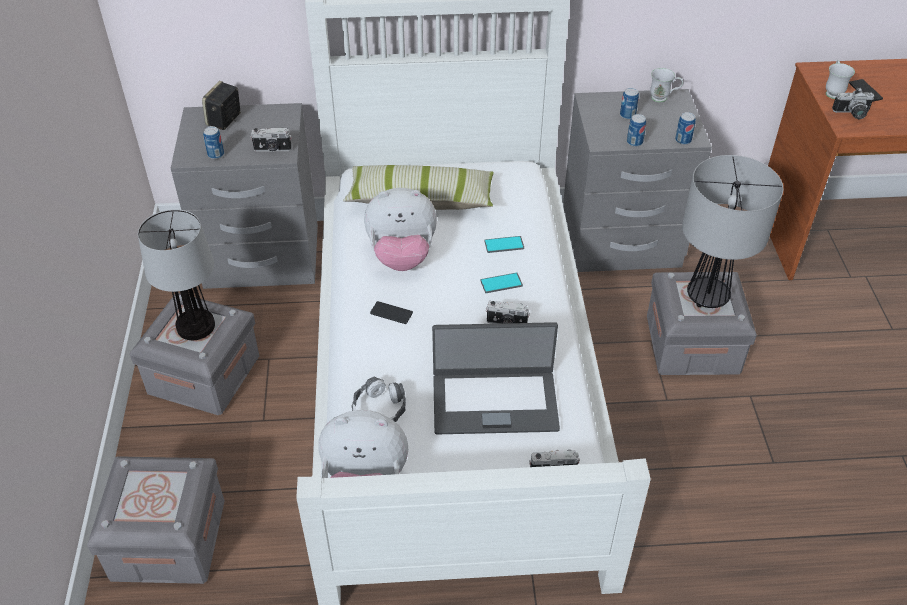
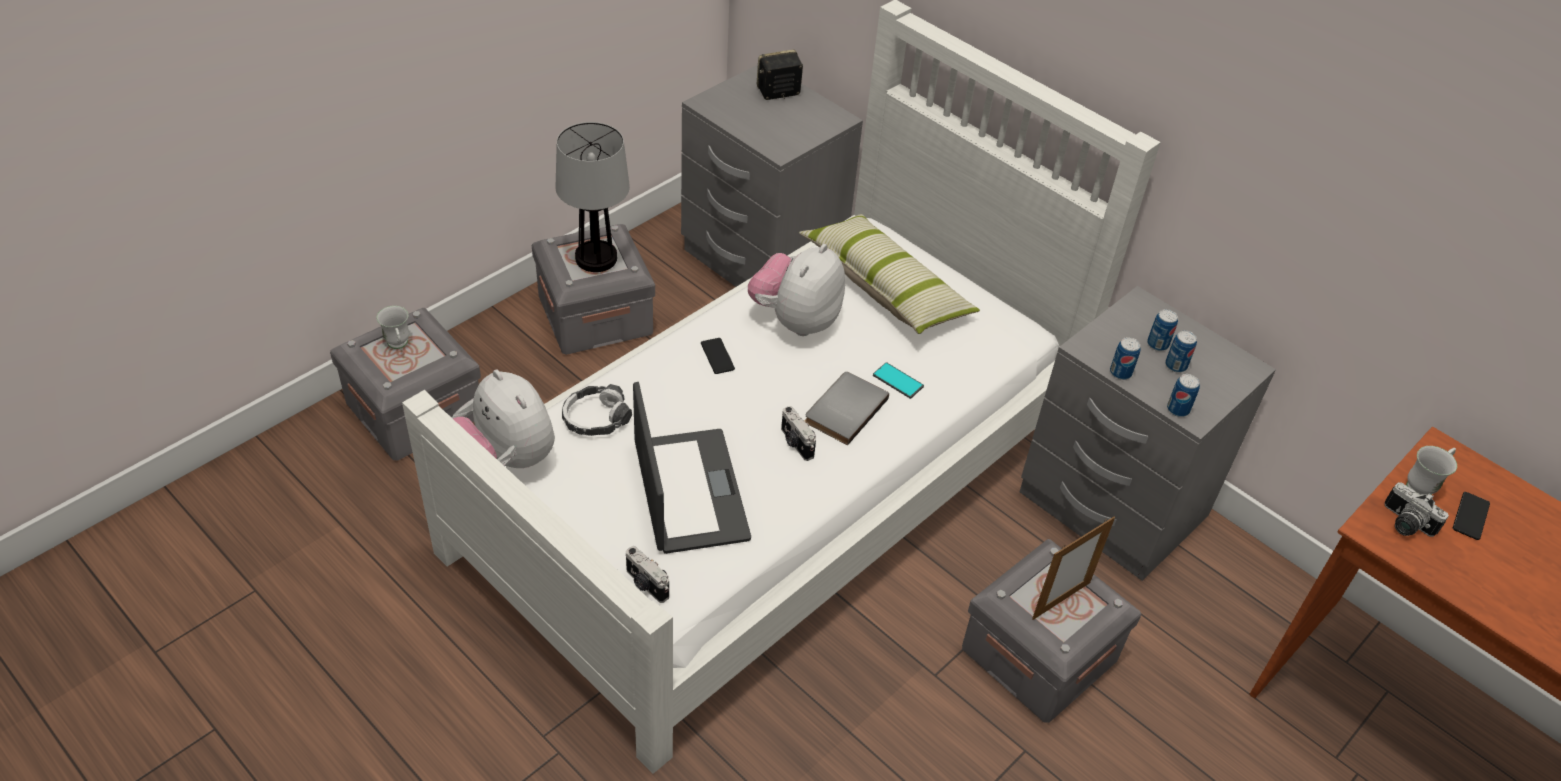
camera: 45 degrees right, 0 degrees up
can [203,126,224,159] -> can moved to [1165,330,1197,373]
camera [251,128,292,151] -> none
plush toy [364,188,437,271] -> plush toy turned 75 degrees clockwise [748,244,845,336]
laptop [432,322,560,434] -> laptop turned 150 degrees counterclockwise [633,382,751,554]
phone [480,273,523,293] -> grey book [805,372,889,445]
white mug [650,68,683,102] -> white mug moved to [377,306,409,349]
table lamp [682,155,784,308] -> picture frame [1032,517,1115,620]

